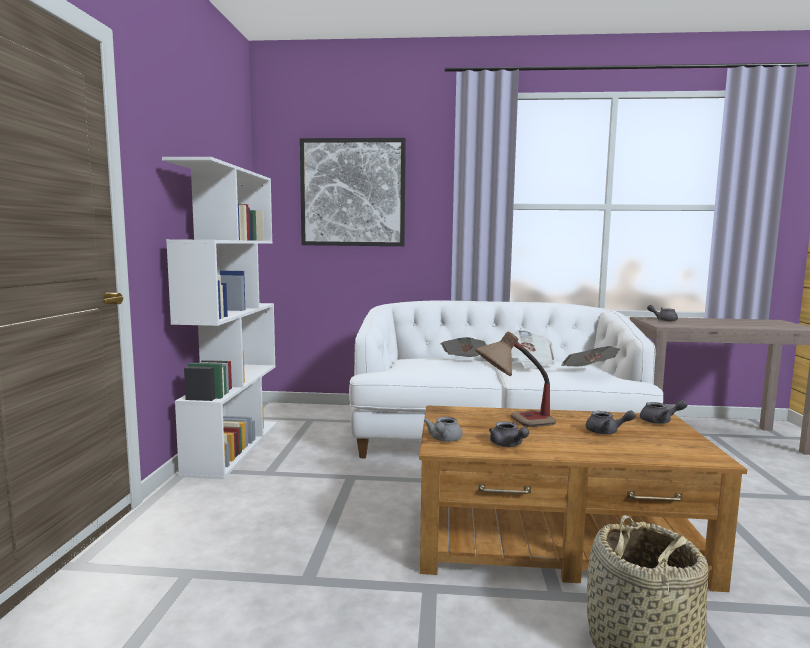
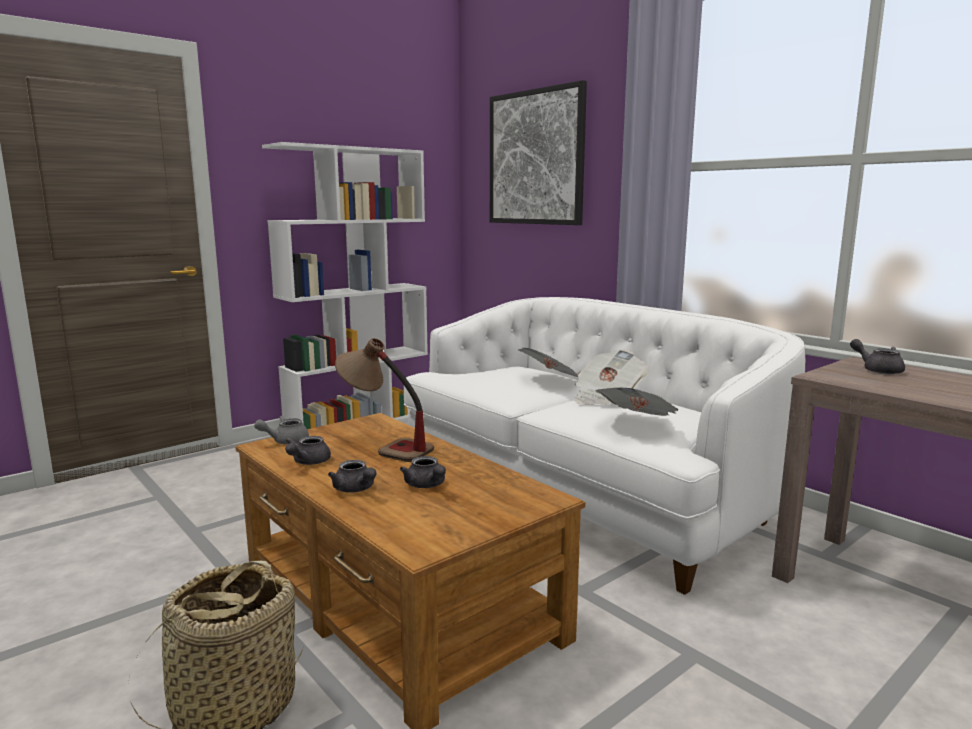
camera: 45 degrees right, 5 degrees up
grey teapot [640,400,687,424] -> grey teapot moved to [328,460,376,493]

